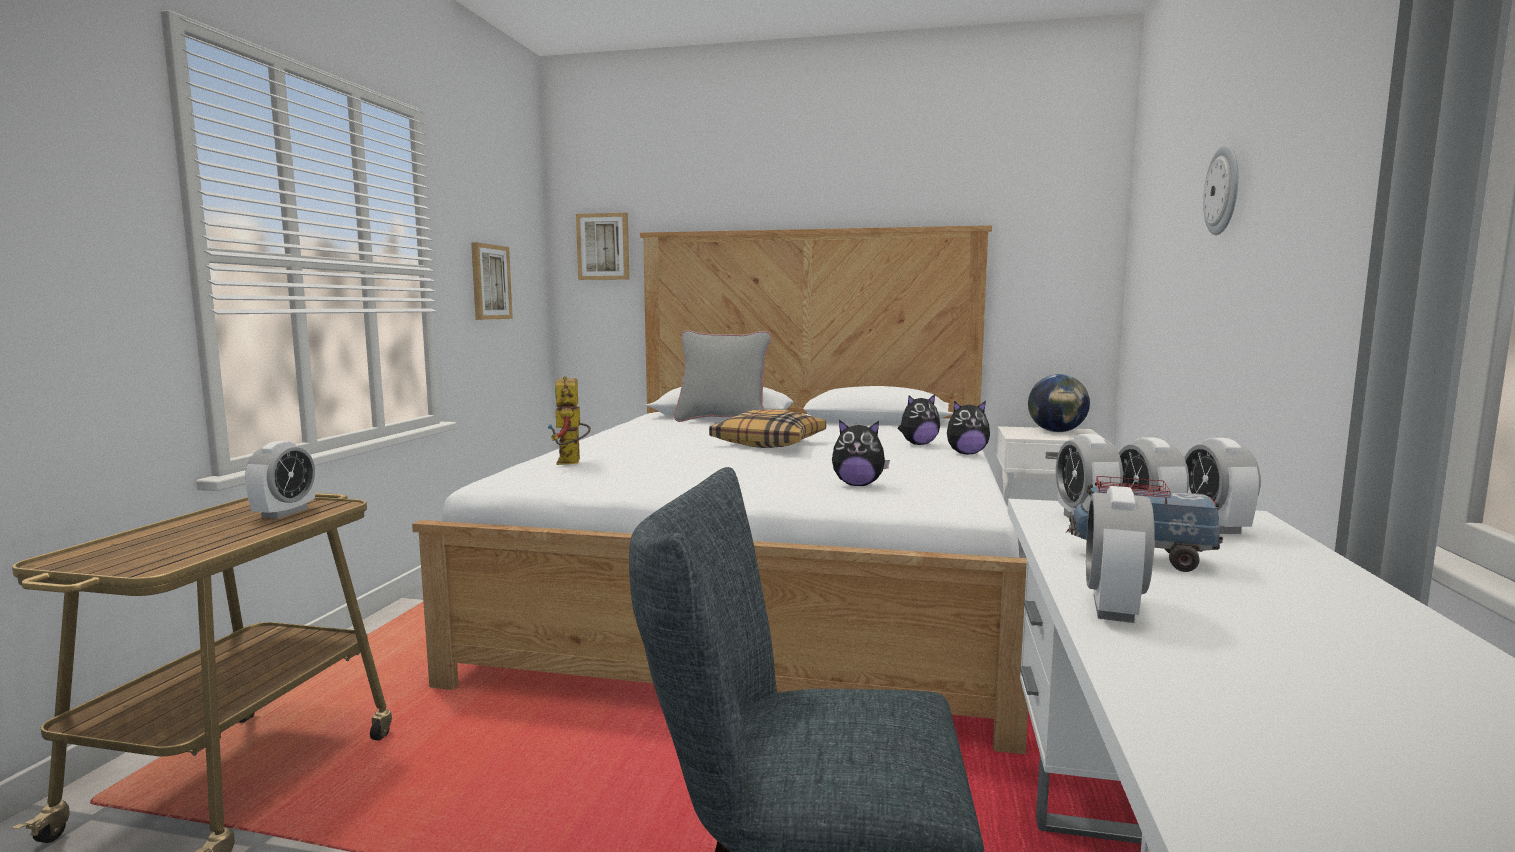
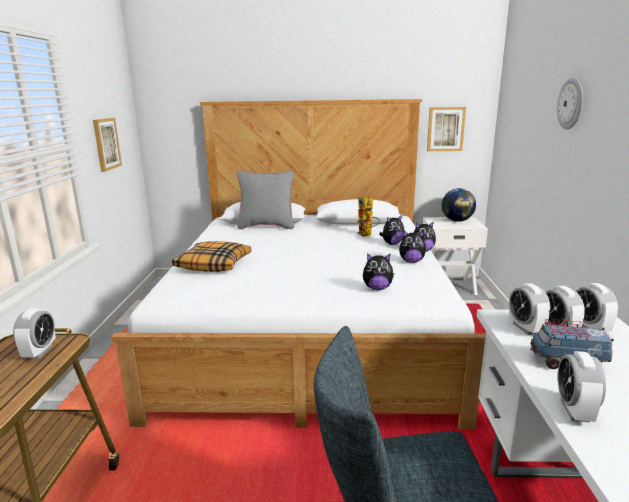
camera: 10 degrees left, 10 degrees up
toy robot [548,376,591,465] -> toy robot moved to [357,196,380,237]
picture [576,213,629,280] -> picture moved to [427,107,466,151]
pillow [709,409,826,448] -> pillow moved to [172,241,251,272]
none -> plush toy [399,231,427,263]

